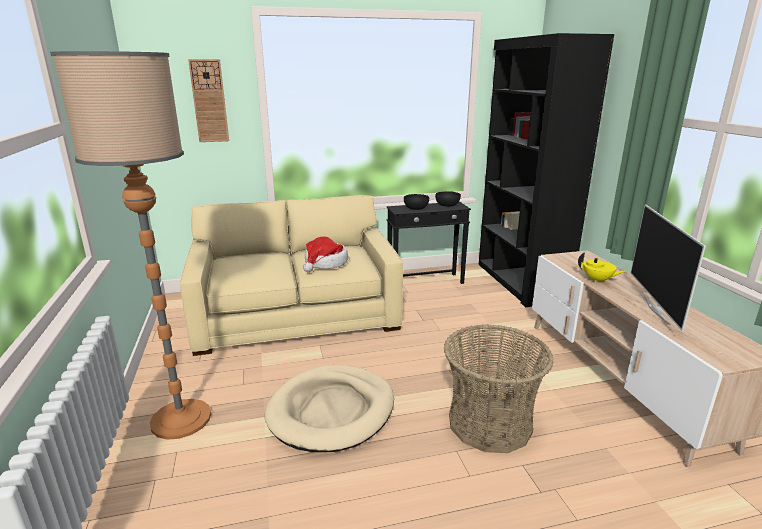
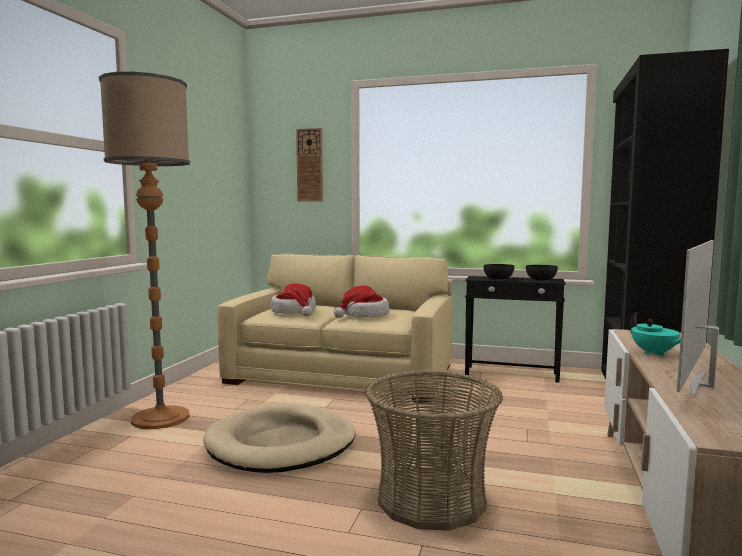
camera: 30 degrees right, 15 degrees down
yellow teapot [578,252,625,283] -> turquoise teapot [629,312,681,356]
none -> hat [271,283,316,316]

